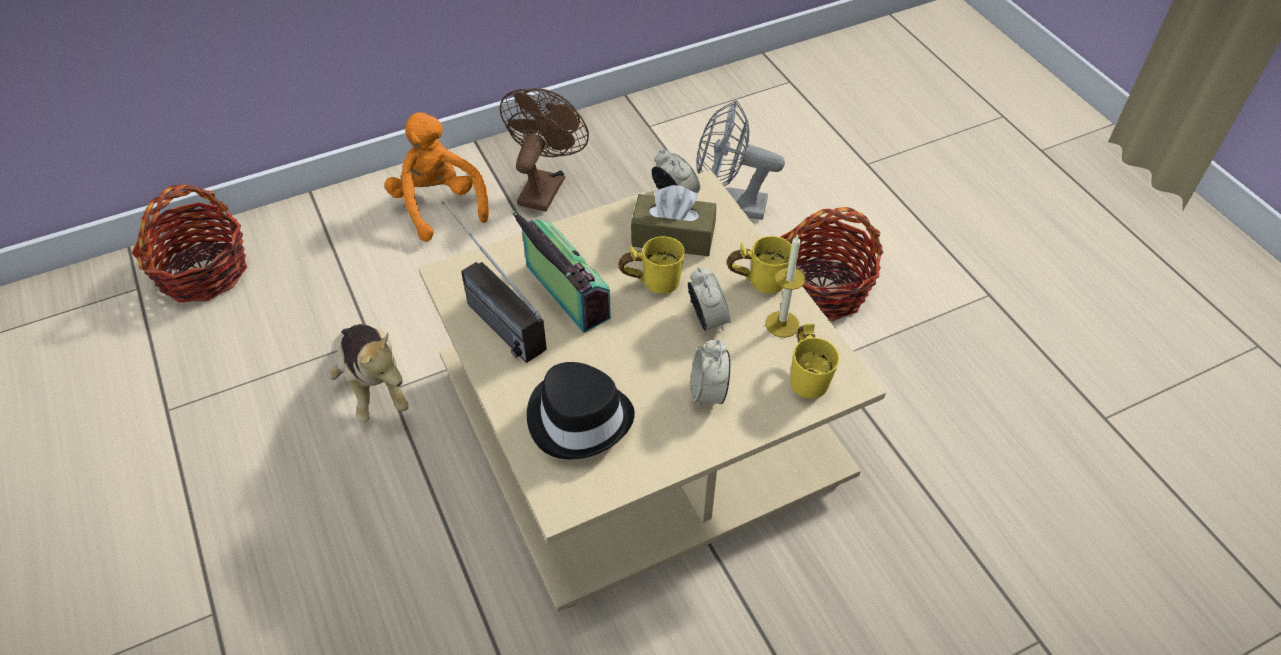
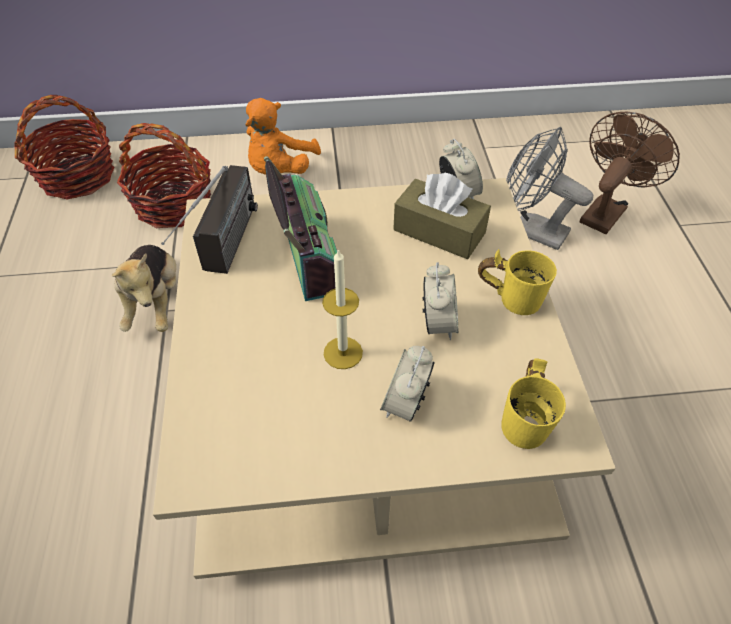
camera: 20 degrees right, 0 degrees up
orange plush toy [384,112,489,242] -> orange plush toy turned 150 degrees counterclockwise [245,98,321,175]
radio [441,201,547,363] -> radio turned 150 degrees counterclockwise [161,165,258,274]
brown fan [499,88,589,212] -> brown fan moved to [580,112,680,234]
black hat [527,362,635,459] -> none
yellow mug [618,236,685,294] -> none
candle [765,234,805,338] -> candle moved to [322,248,363,369]
basket [780,207,884,321] -> basket moved to [117,123,211,228]

